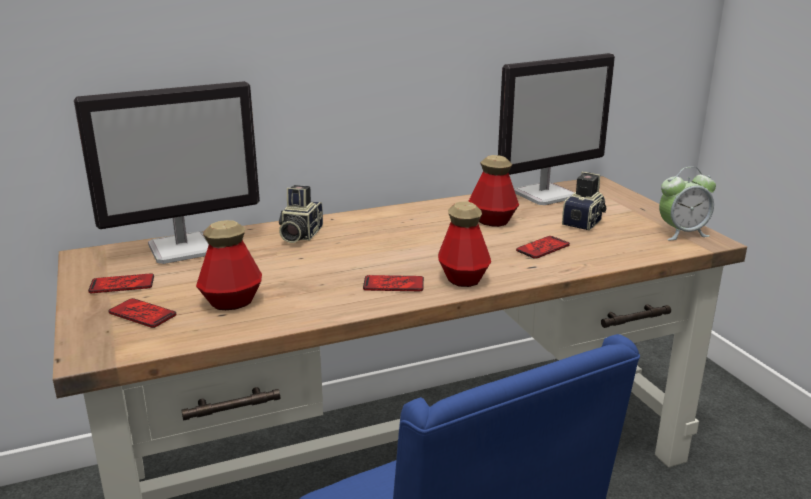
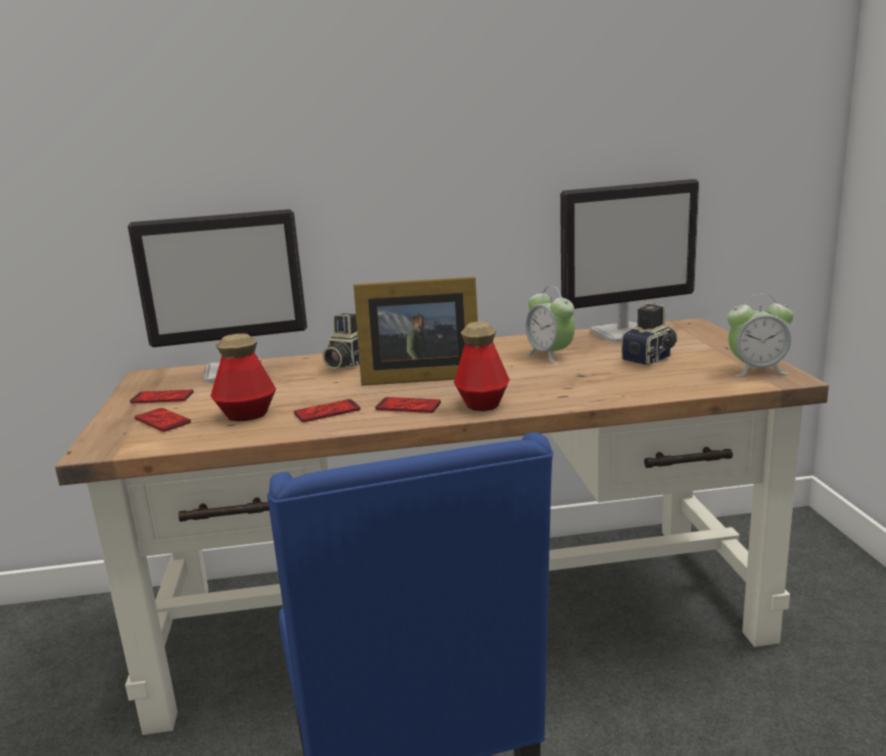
camera: 15 degrees right, 5 degrees down
bottle [469,155,519,227] -> alarm clock [525,286,575,364]
phone [516,236,570,259] -> phone moved to [294,399,360,422]
none -> picture frame [353,277,478,386]

